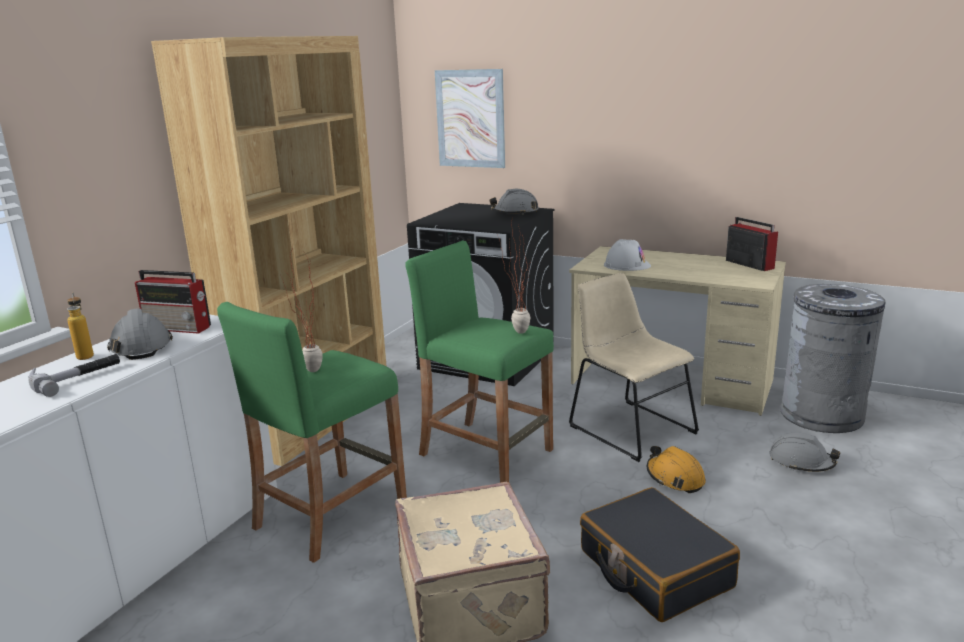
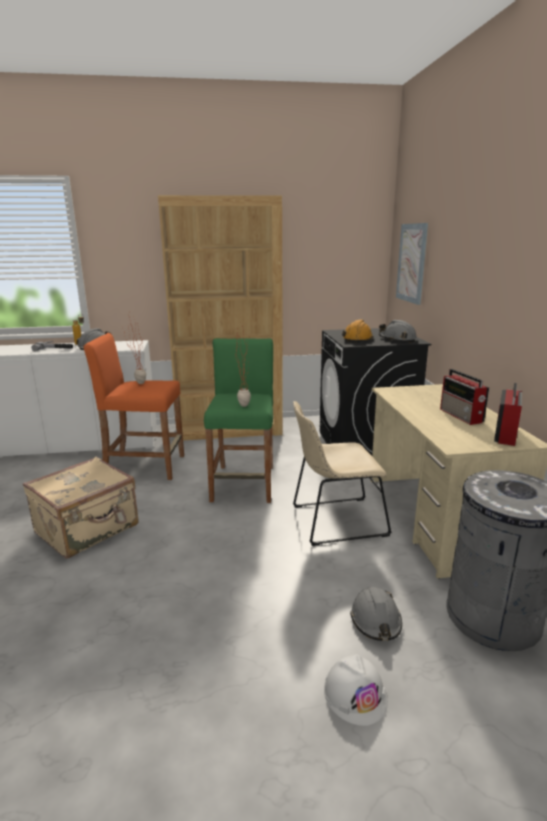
camera: 55 degrees right, 0 degrees up
radio [135,270,211,334] -> radio moved to [440,369,489,425]
green stool [217,302,407,563] -> orange stool [84,333,184,480]
beige chair [569,273,699,462] -> beige chair turned 120 degrees counterclockwise [293,401,391,546]
black suitcase [580,487,740,622] -> none
white hard hat [604,239,651,271] -> white hard hat moved to [324,654,388,726]
orange hard hat [647,446,706,493] -> orange hard hat moved to [342,319,374,343]

